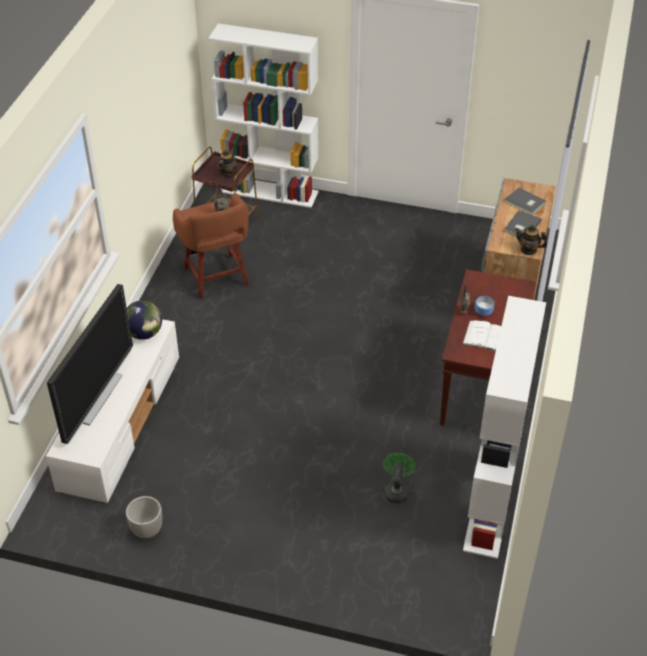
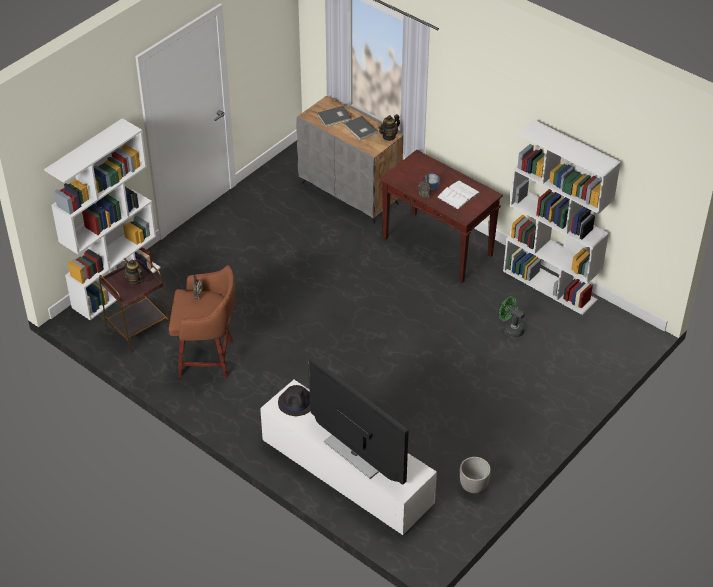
camera: 65 degrees left, 0 degrees up
globe [127,300,162,340] -> black hat [278,385,310,416]

